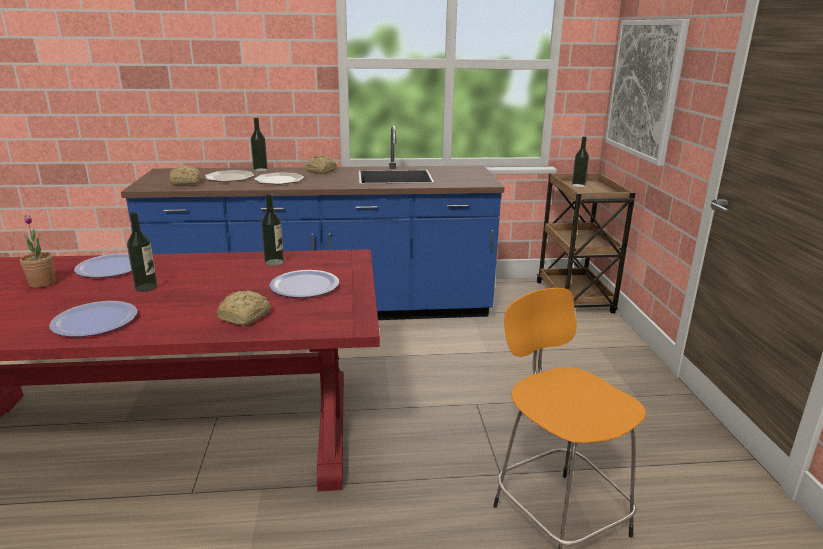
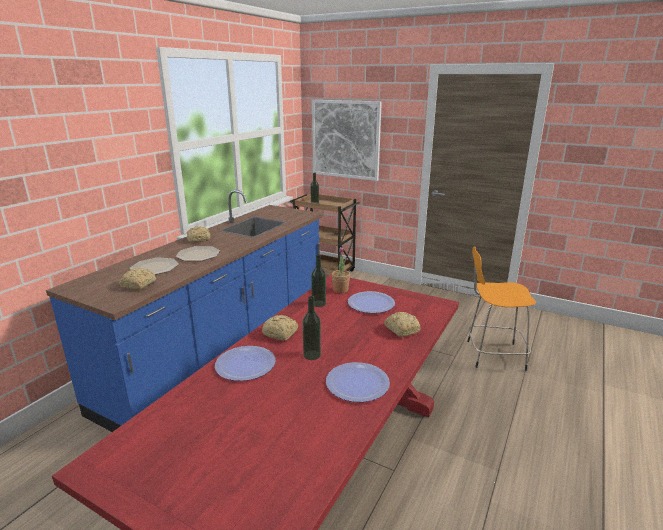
camera: 55 degrees left, 0 degrees up
potted plant [20,215,56,288] -> potted plant moved to [332,247,350,293]
bottle [251,117,268,172] -> none
none -> bread [262,315,298,341]

